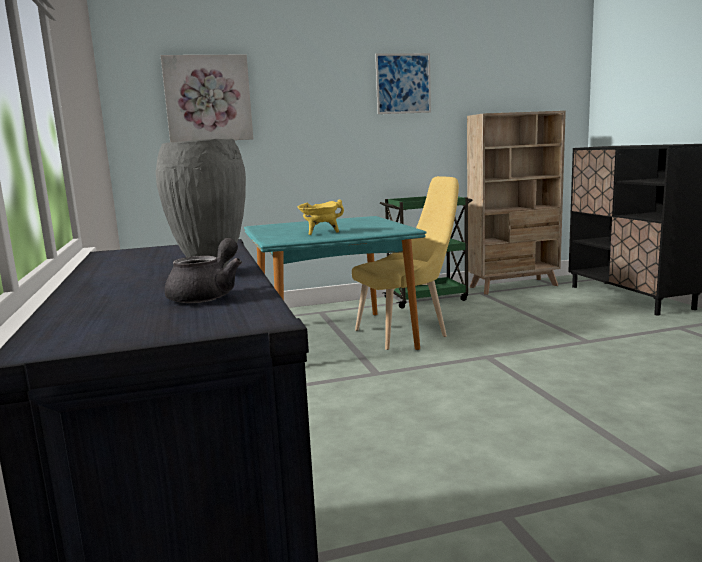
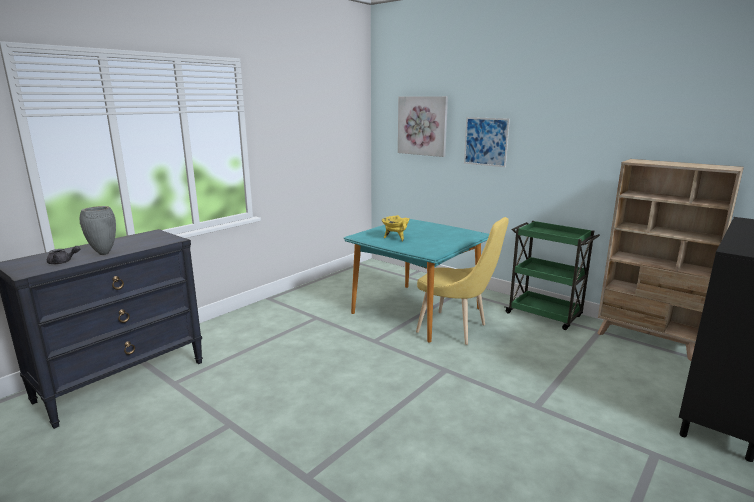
camera: 55 degrees right, 5 degrees up
picture [375,53,431,114] -> picture moved to [464,117,510,167]

